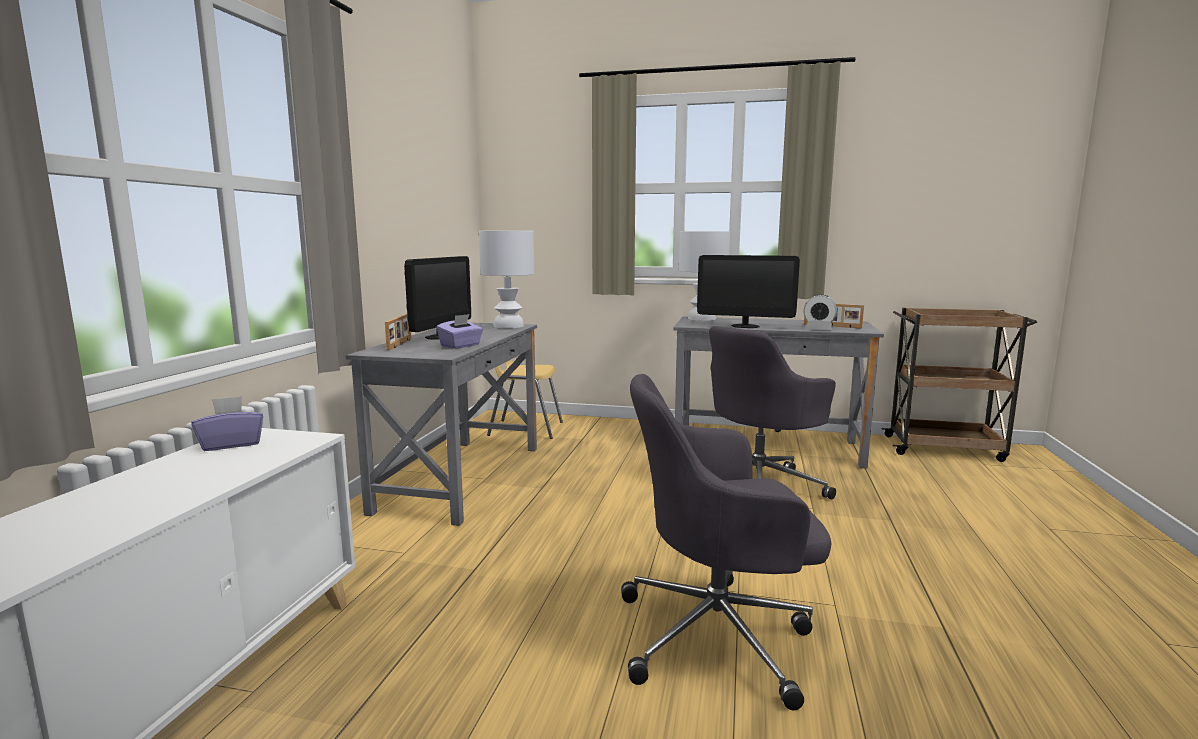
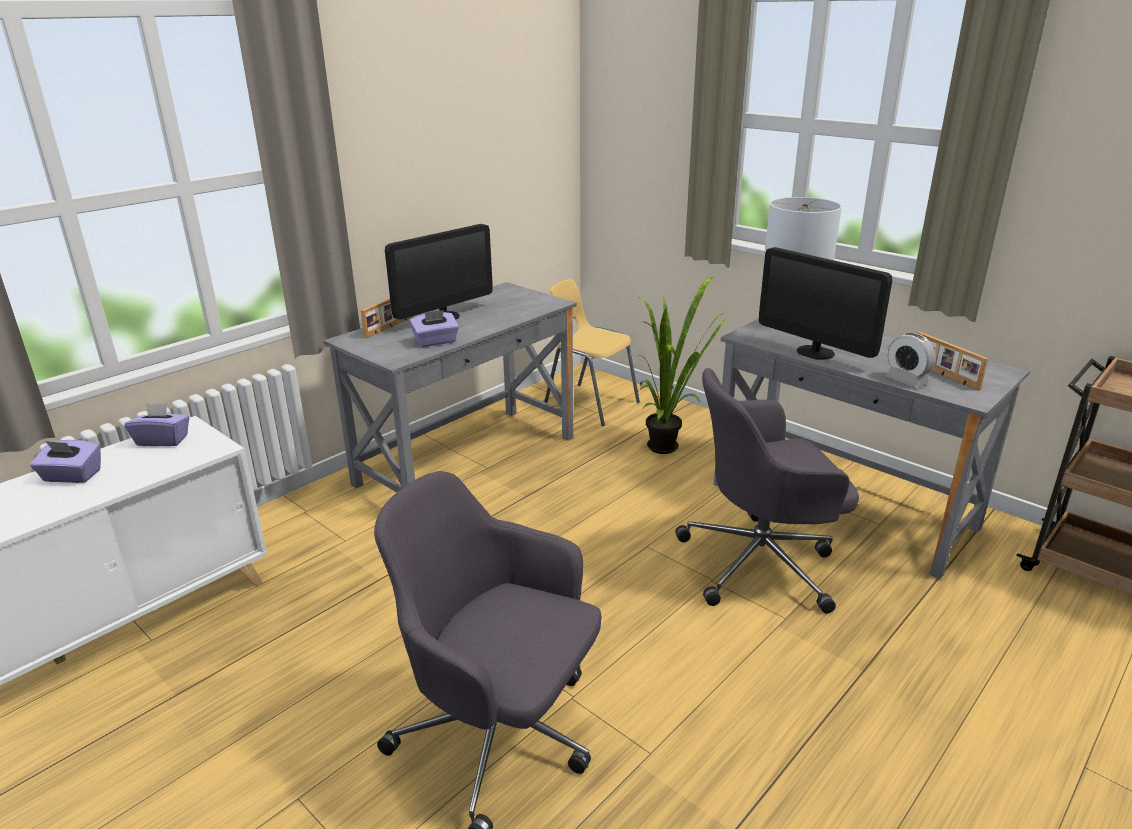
camera: 30 degrees right, 15 degrees up
white table lamp [479,231,535,329] -> none
none -> purple tissue box [30,440,101,483]
none -> potted plant [638,276,726,454]

